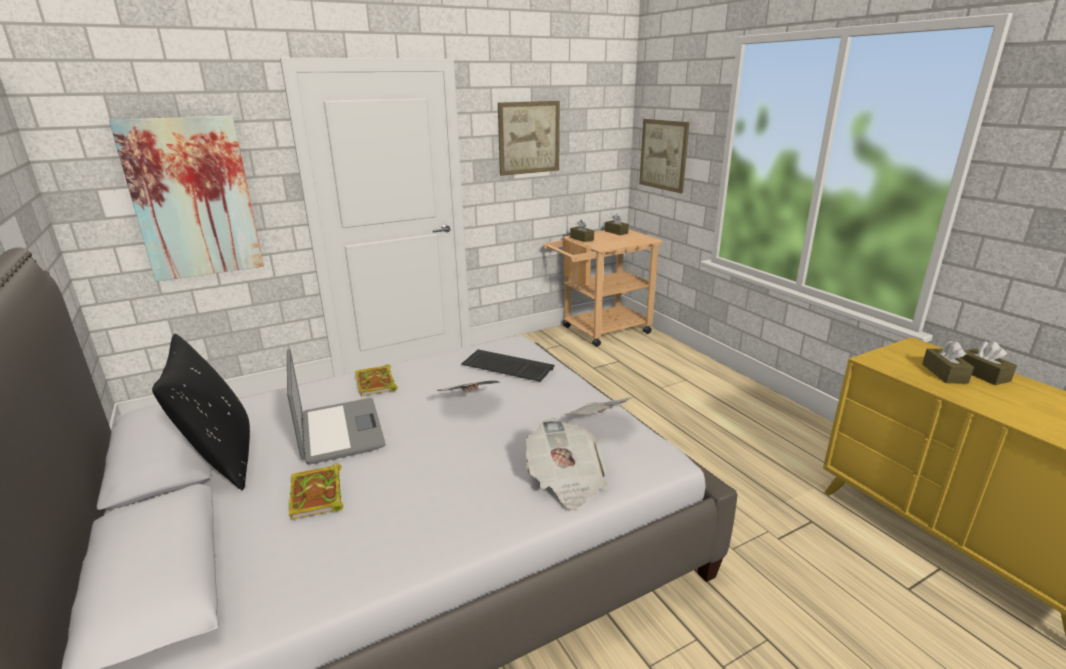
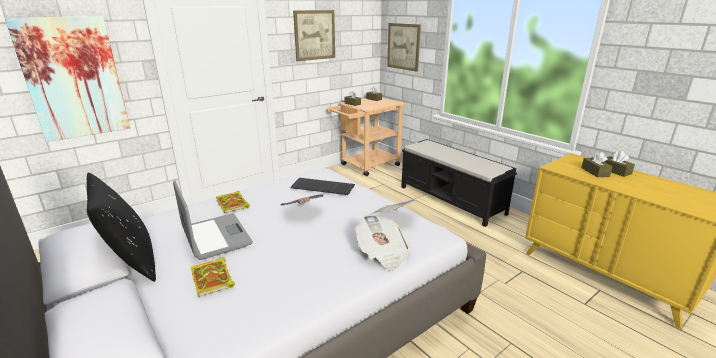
camera: 10 degrees left, 0 degrees up
none -> black bench [401,139,517,227]

